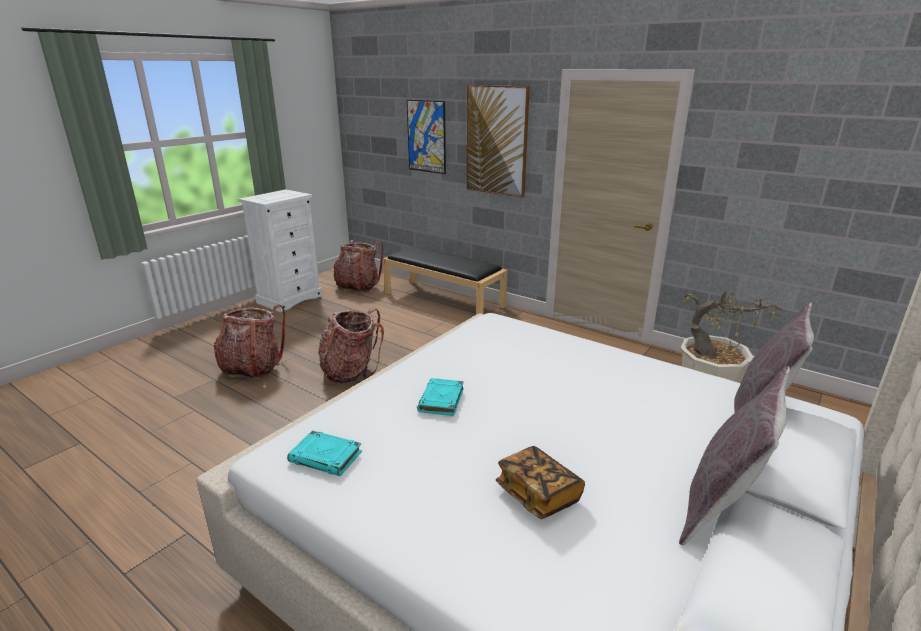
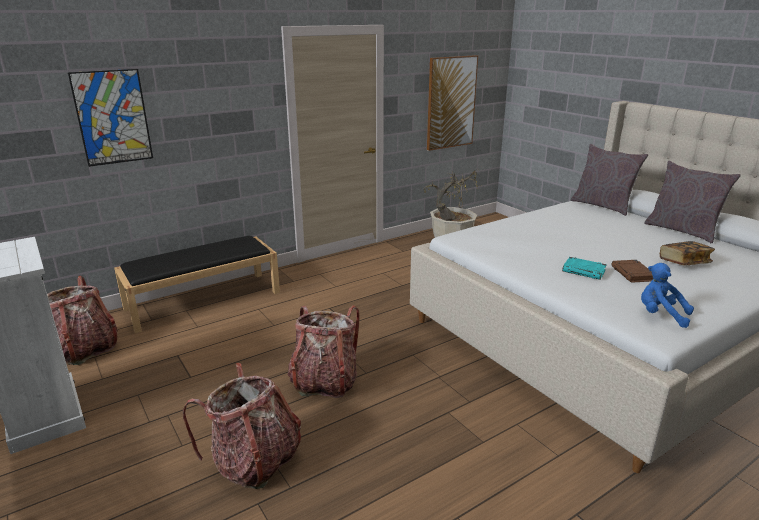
camera: 70 degrees left, 0 degrees up
turquoise book [287,430,362,476] -> blue plush toy [641,263,694,328]
picture [467,85,530,198] -> picture moved to [427,55,478,151]
none -> brown book [611,260,653,283]

